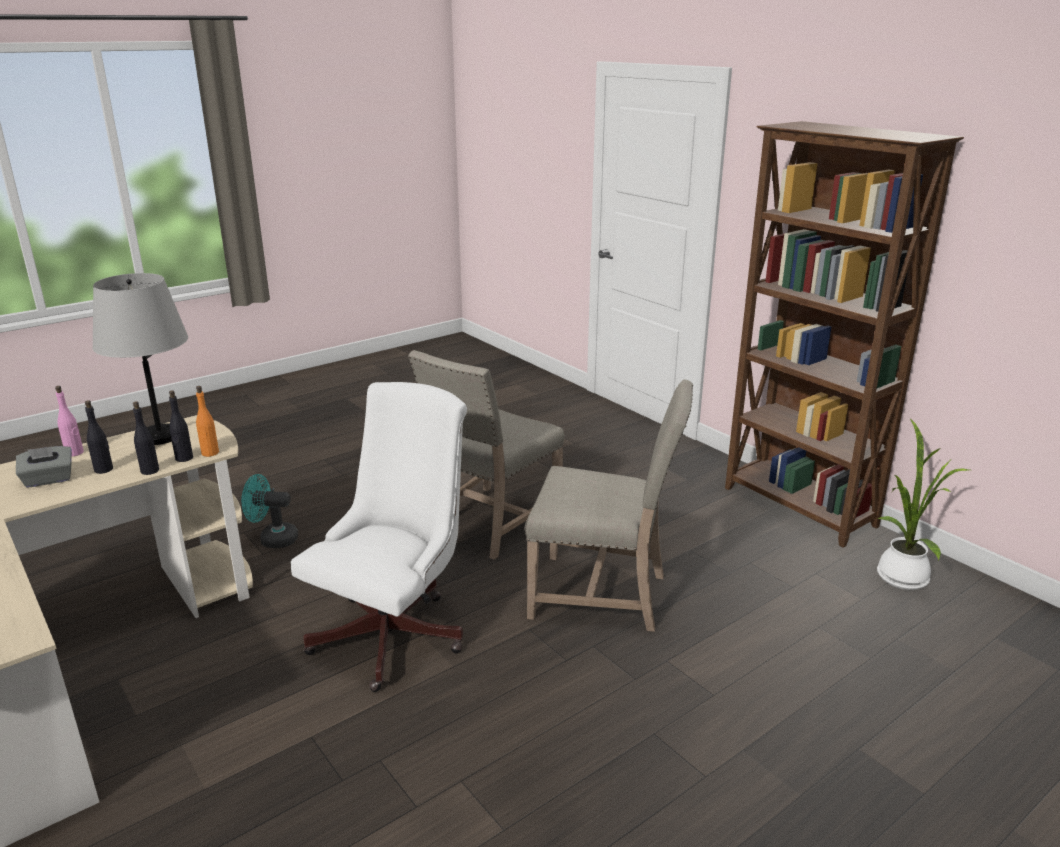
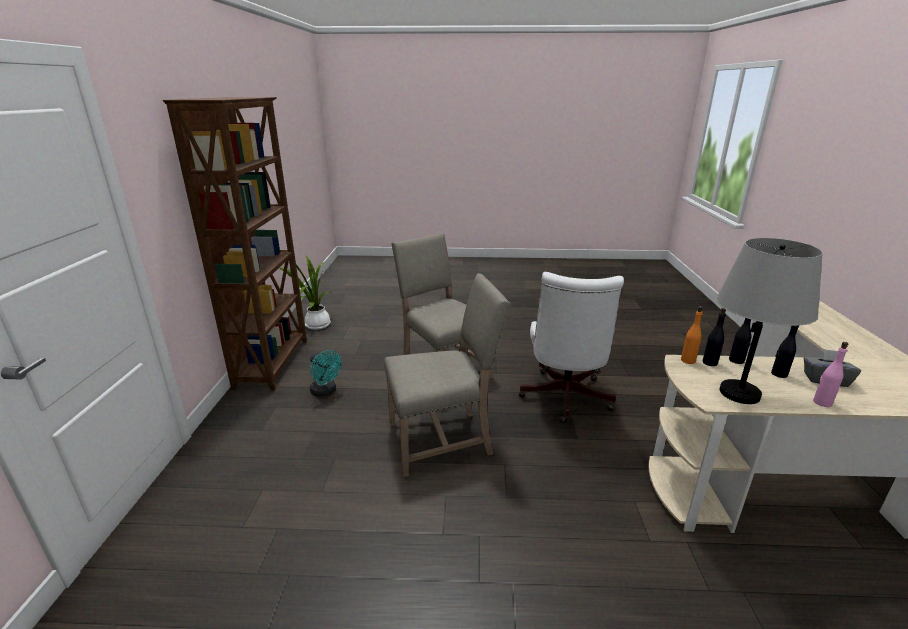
camera: 140 degrees left, 0 degrees up
turquoise fan [241,474,298,548] -> turquoise fan moved to [310,350,342,397]
white office chair [291,382,467,692] -> white office chair turned 60 degrees counterclockwise [518,272,624,423]

